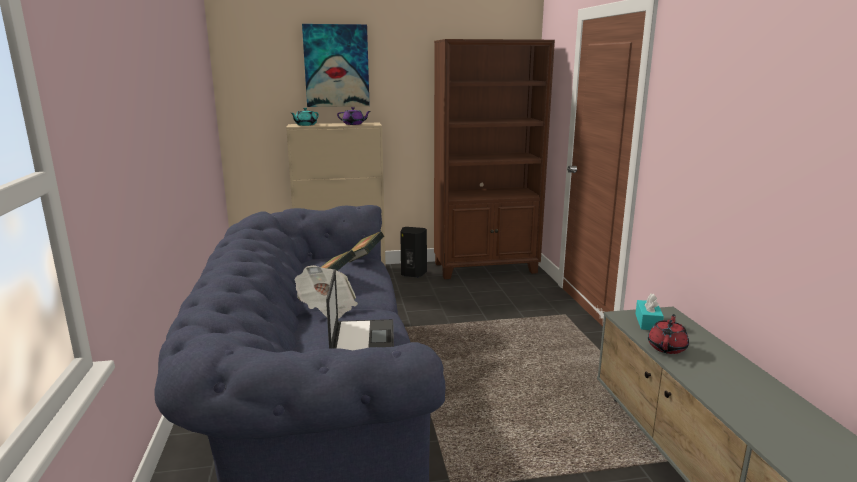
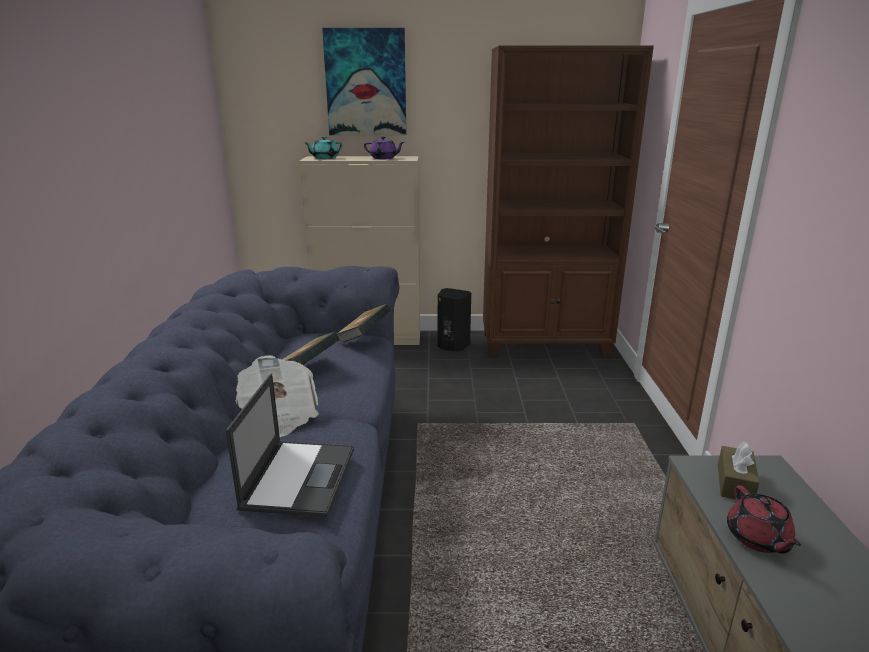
camera: 10 degrees right, 5 degrees up
turquoise tissue box [635,293,664,330] -> brown tissue box [718,441,759,500]
red teapot [648,314,689,354] -> red teapot turned 135 degrees clockwise [727,485,801,553]

